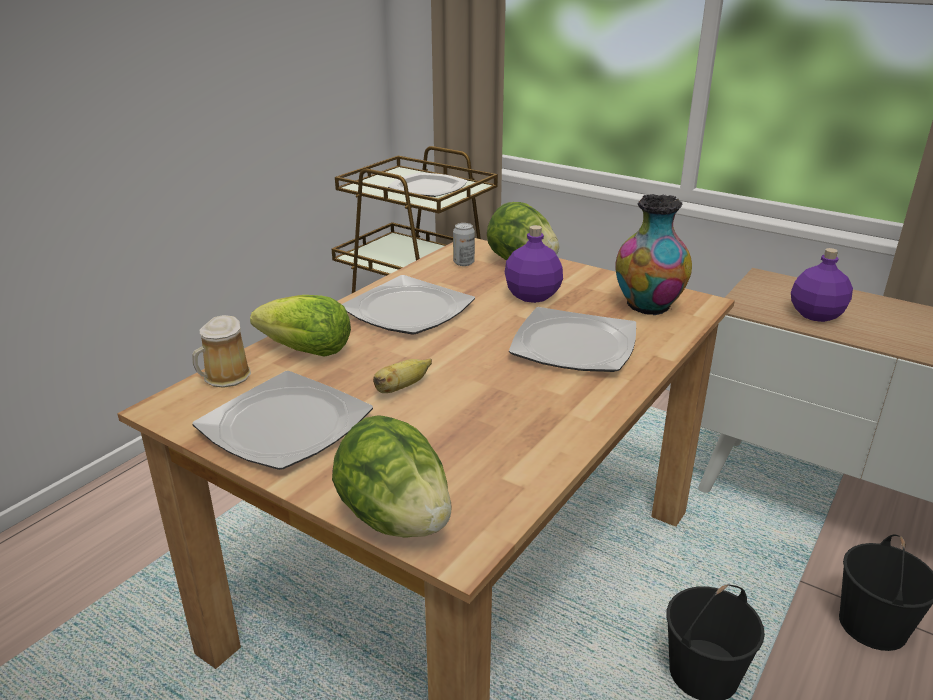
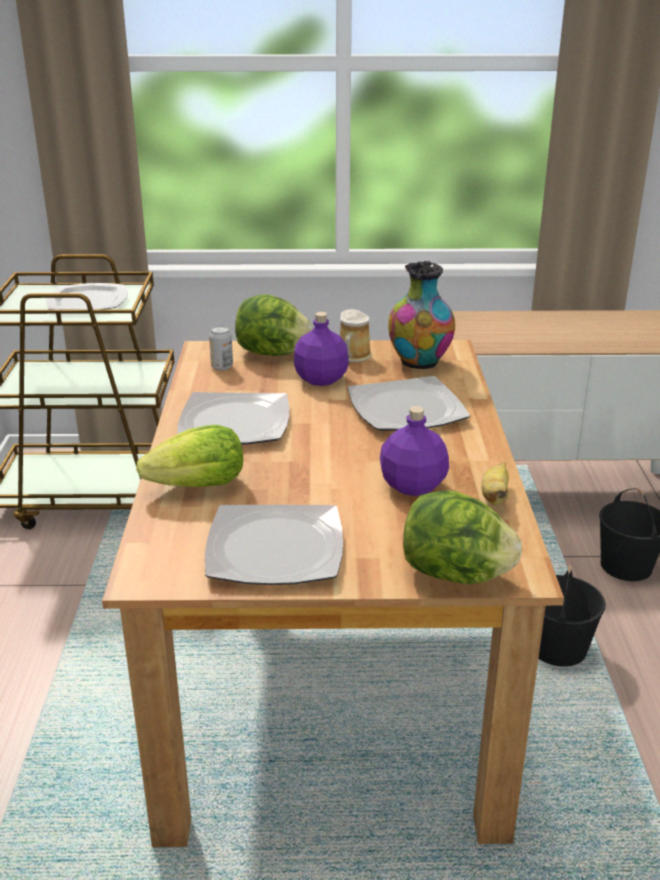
camera: 35 degrees left, 0 degrees up
mug [192,315,251,388] -> mug moved to [340,309,371,362]
banana [373,358,432,393] -> banana moved to [481,462,509,505]
purple bottle [791,248,853,322] -> purple bottle moved to [380,406,449,496]

